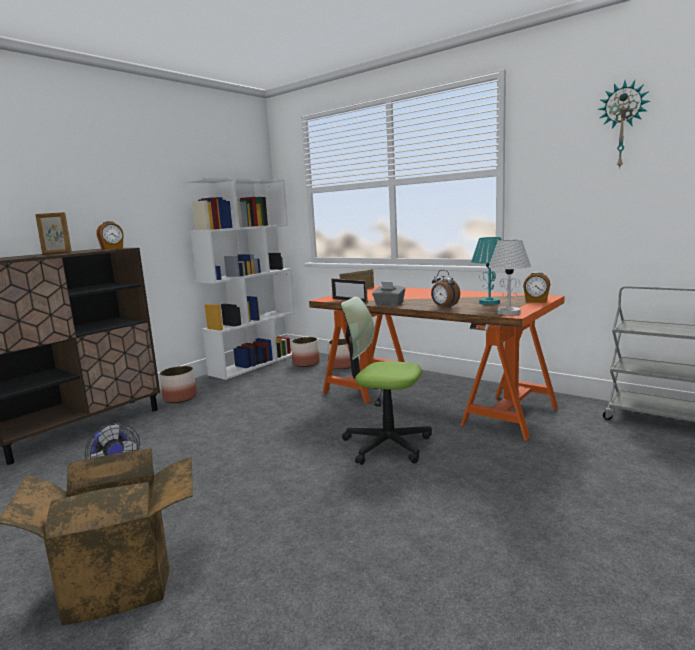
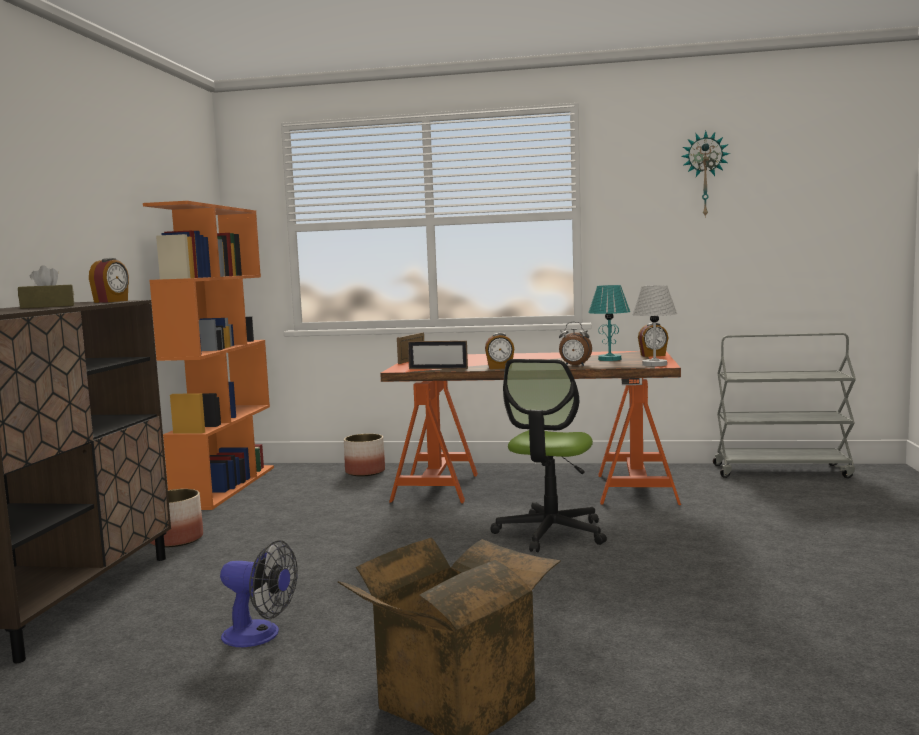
camera: 30 degrees left, 5 degrees down
picture frame [35,212,72,255] -> brown tissue box [18,265,74,309]
white bookcase [184,178,295,380] -> orange bookcase [143,201,274,510]
planter [291,337,320,367] -> none
office chair [341,296,432,465] -> office chair turned 60 degrees counterclockwise [490,359,607,552]
grey tissue box [372,282,405,305] -> alarm clock [485,333,514,369]

